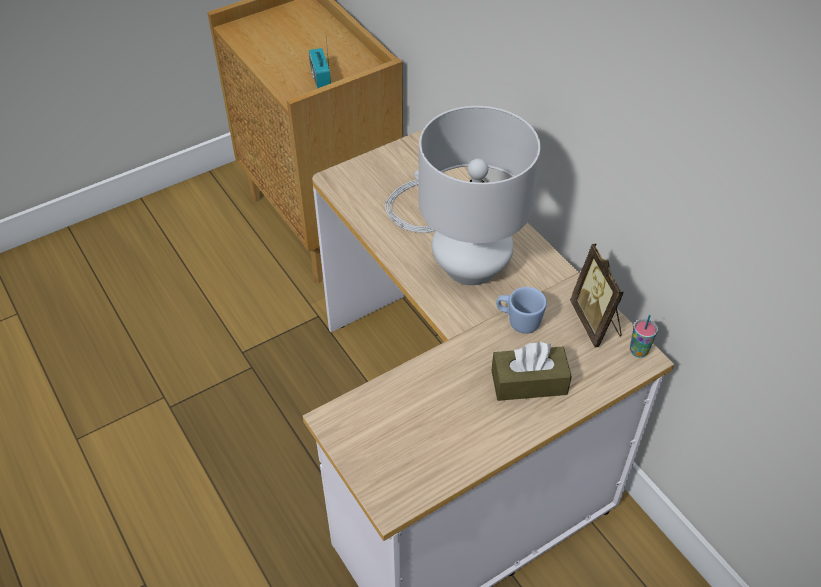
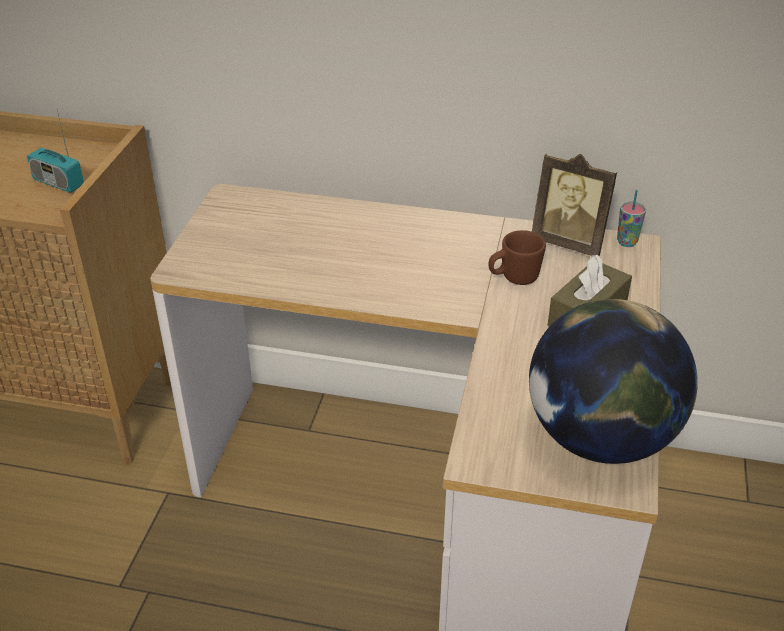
camera: 45 degrees left, 10 degrees down
white table lamp [385,106,541,285] -> none
blue mug [496,287,547,334] -> brown mug [488,230,546,285]
none -> globe [529,299,698,464]

